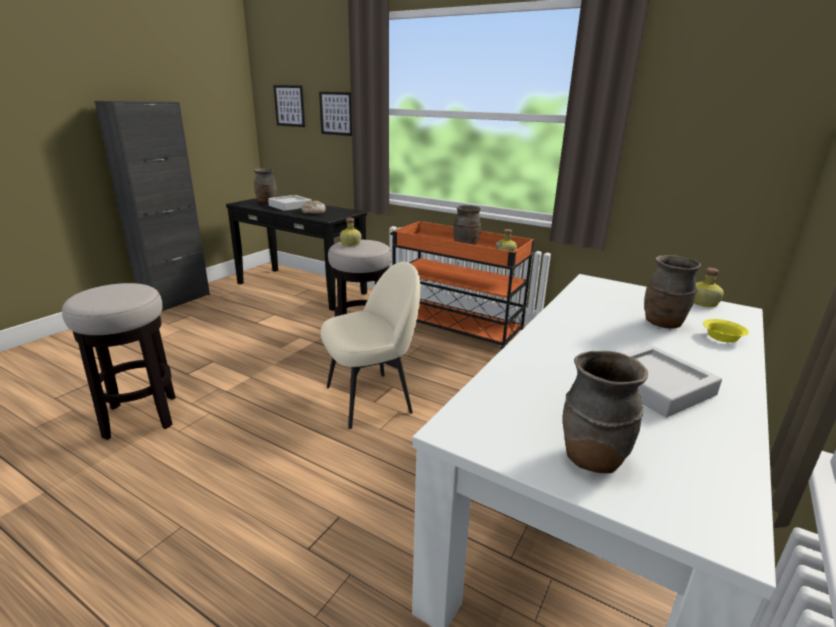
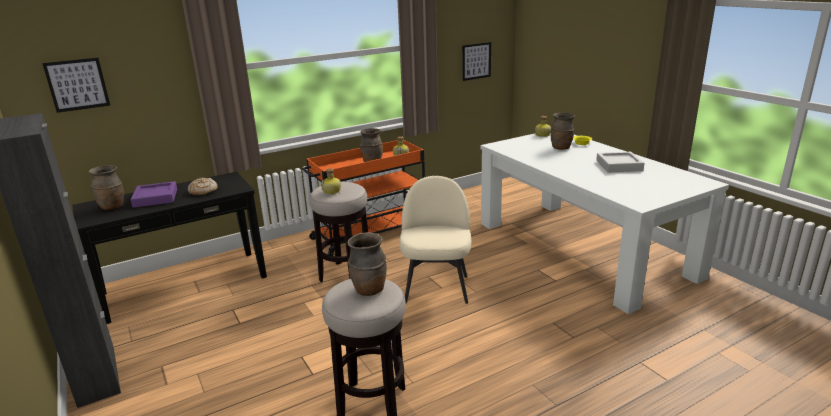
camera: 60 degrees left, 0 degrees up
grey tray [268,195,312,211] -> purple tray [131,181,177,208]
picture [319,92,352,136] -> picture moved to [462,42,491,81]
brown vase [563,351,648,473] -> brown vase moved to [347,232,387,296]

